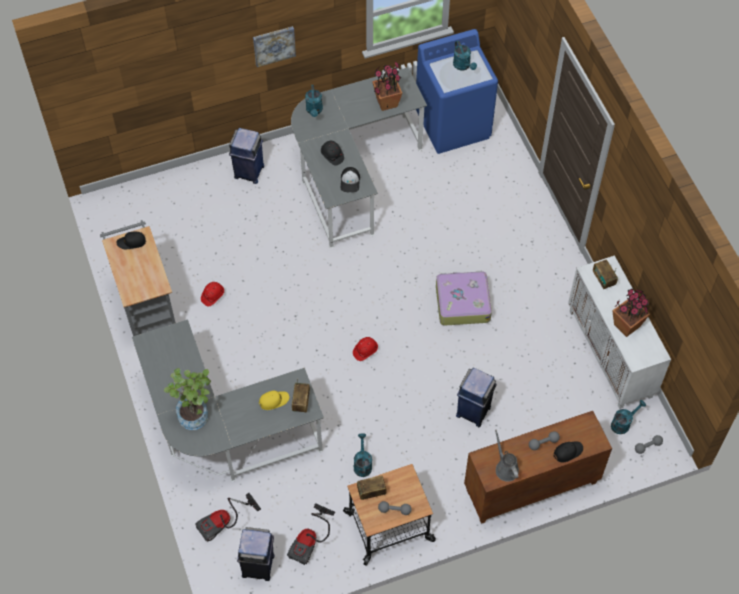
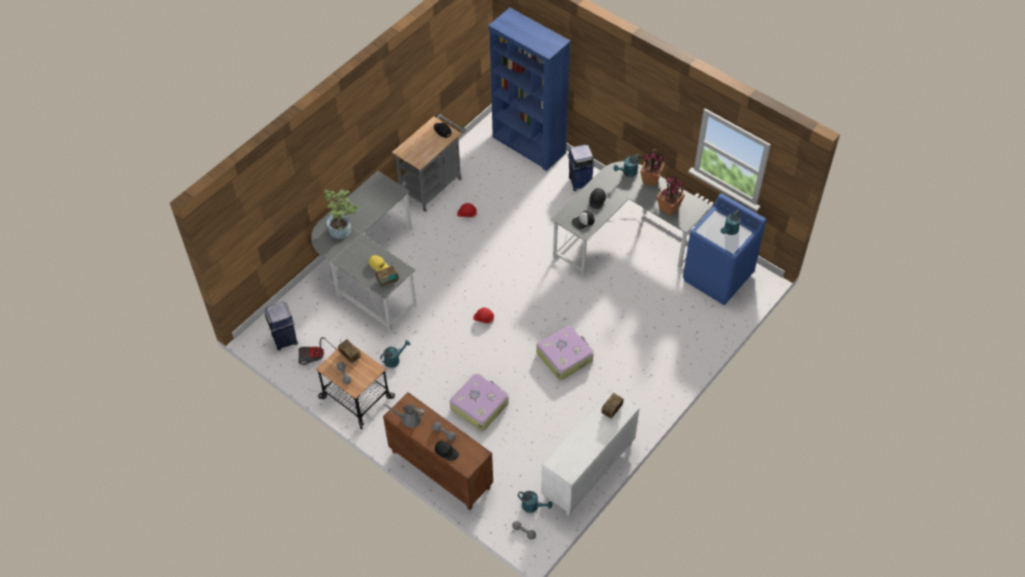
camera: 60 degrees right, 5 degrees down
vacuum cleaner [195,493,261,542] -> none
picture [253,26,296,67] -> none
blue trash can [456,368,497,427] -> suitcase [450,374,509,431]
grey watering can [495,430,519,482] -> grey watering can turned 120 degrees counterclockwise [383,404,425,428]
potted plant [612,289,650,337] -> potted plant moved to [640,146,667,187]
none -> blue bookcase [488,8,571,171]

